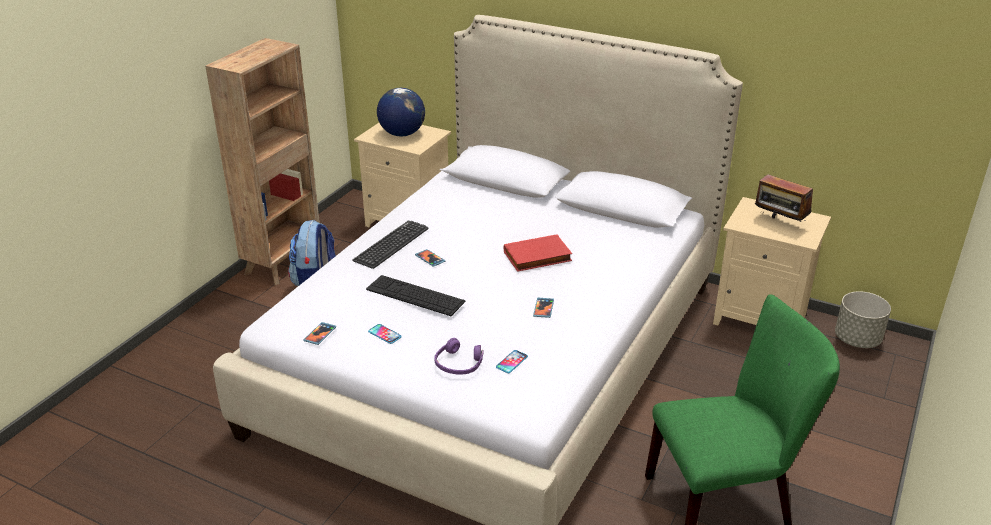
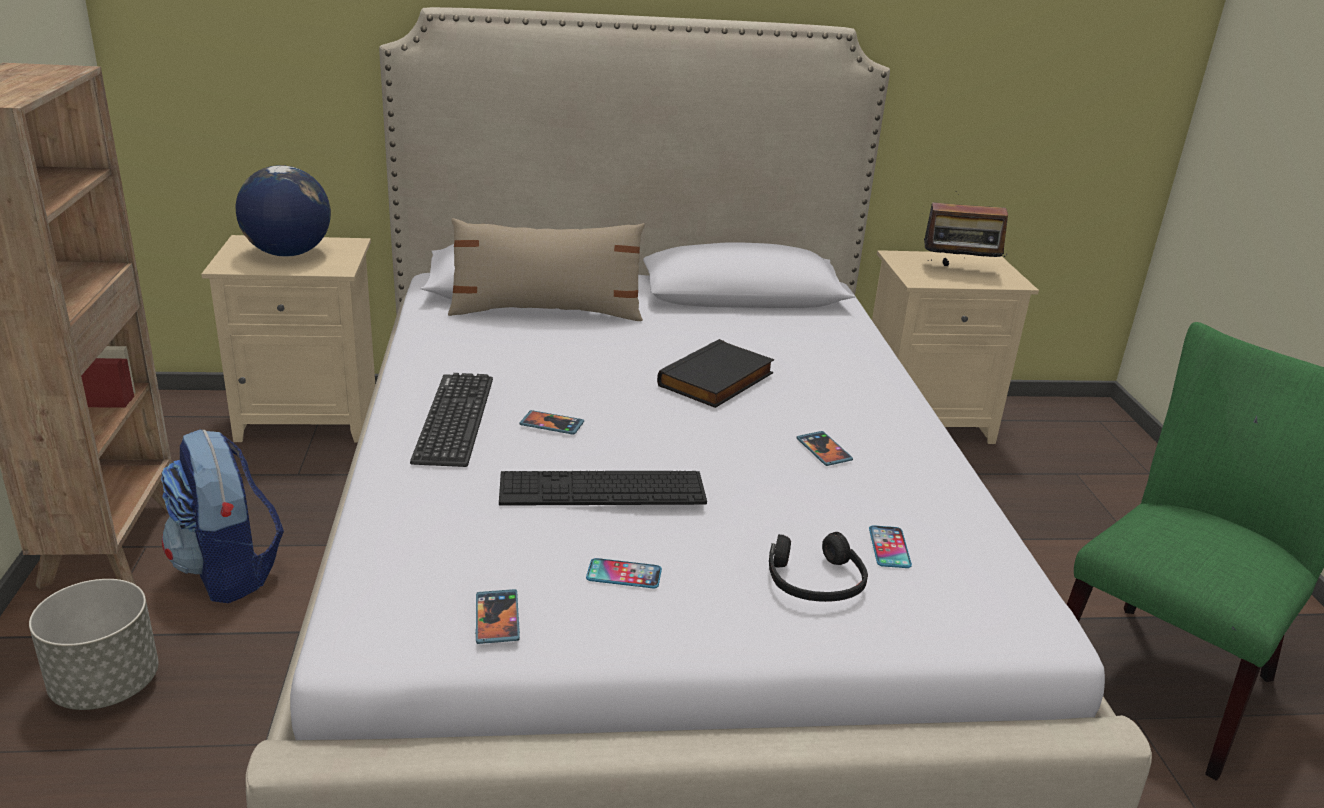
camera: 35 degrees left, 5 degrees down
purple headphones [434,338,484,375] -> black headphones [769,532,868,602]
red book [504,234,572,272] -> black book [657,339,775,408]
grey planter [835,291,891,348] -> grey planter moved to [29,579,158,710]
none -> beige pillow [448,218,645,321]

